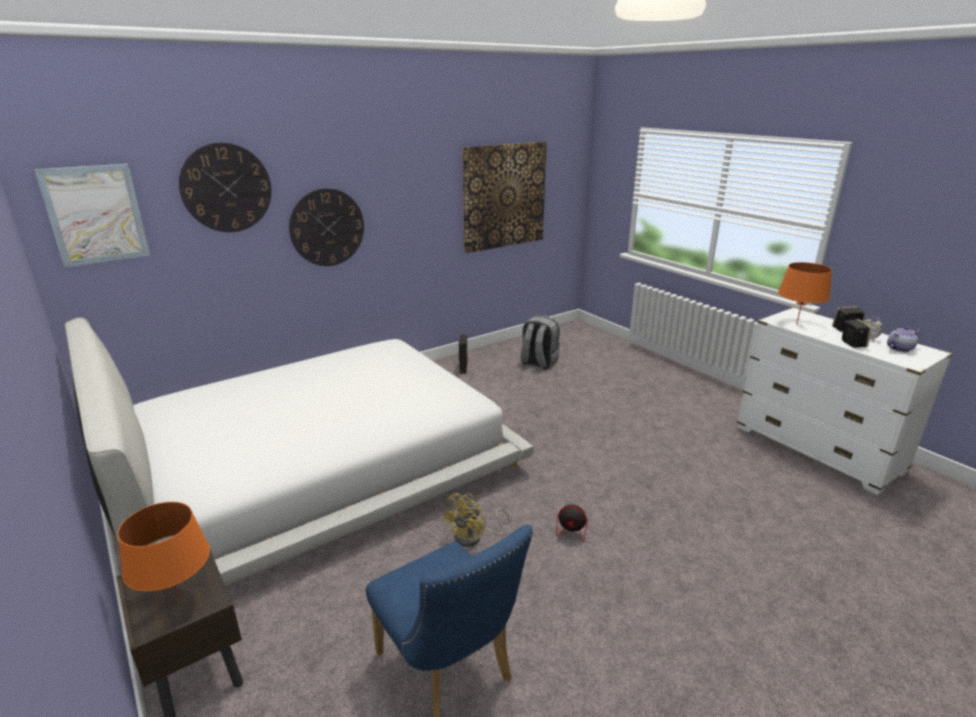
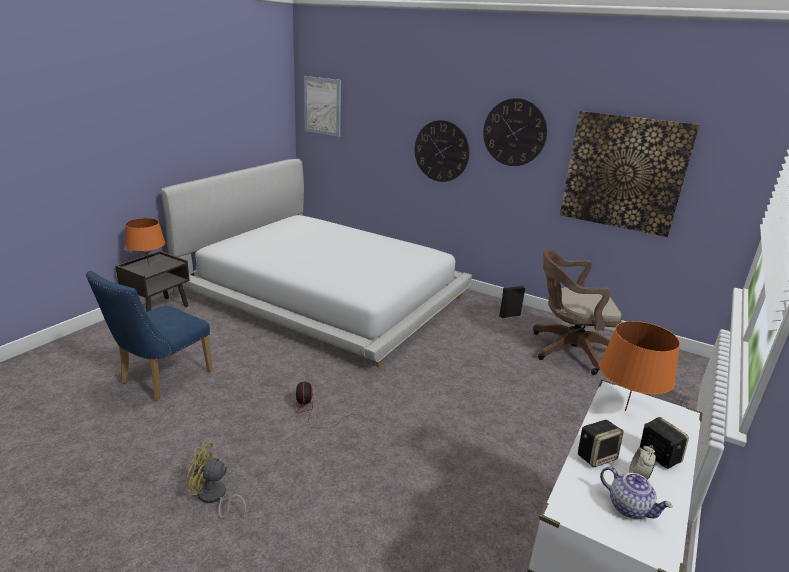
camera: 65 degrees right, 0 degrees up
wall clock [179,143,272,232] -> wall clock moved to [483,98,547,166]
yellow fan [441,493,510,547] -> yellow fan moved to [187,441,246,519]
grey backpack [520,315,560,370] -> brown office chair [533,249,622,375]

